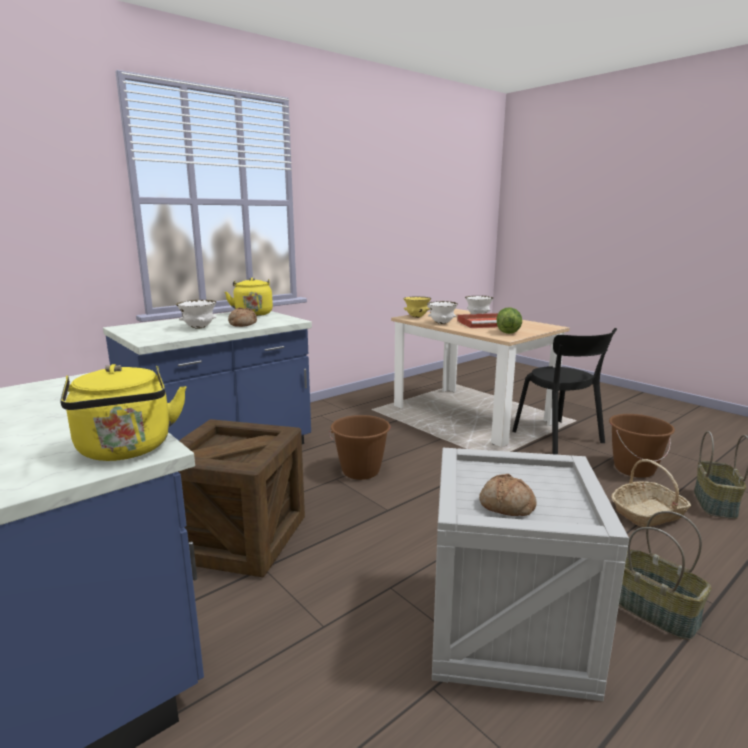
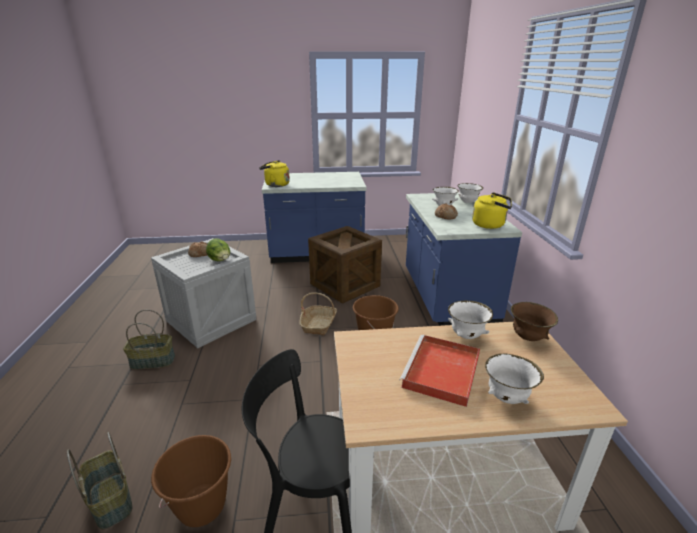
camera: 125 degrees right, 10 degrees up
yellow bowl [403,296,431,318] -> brown bowl [511,302,558,341]
lettuce [496,307,522,334] -> lettuce moved to [206,238,230,261]
basket [611,459,691,527] -> basket moved to [299,292,337,336]
none -> white bowl [457,183,483,203]

